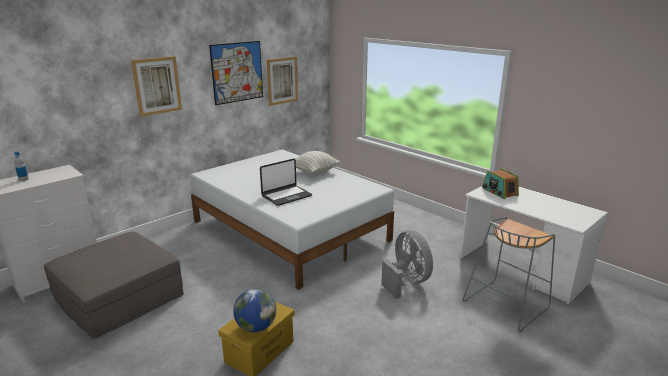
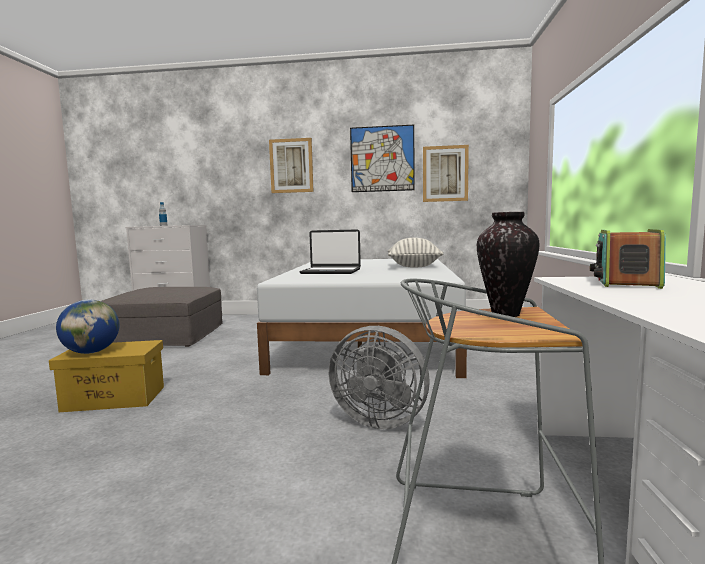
camera: 50 degrees right, 15 degrees down
grey fan [381,230,433,299] -> grey fan turned 90 degrees clockwise [329,326,430,429]
none -> vase [477,212,540,317]

